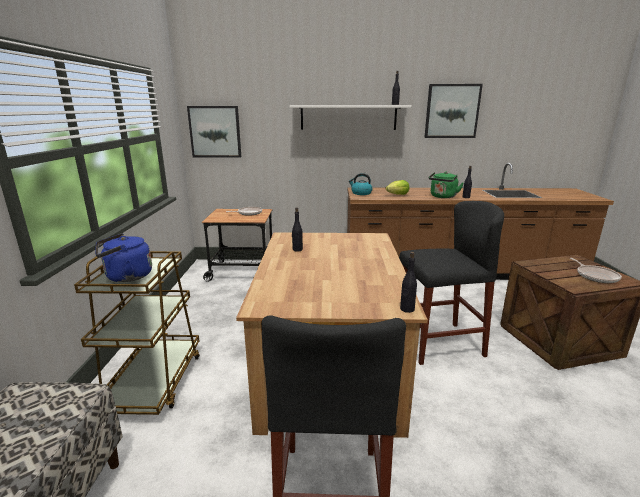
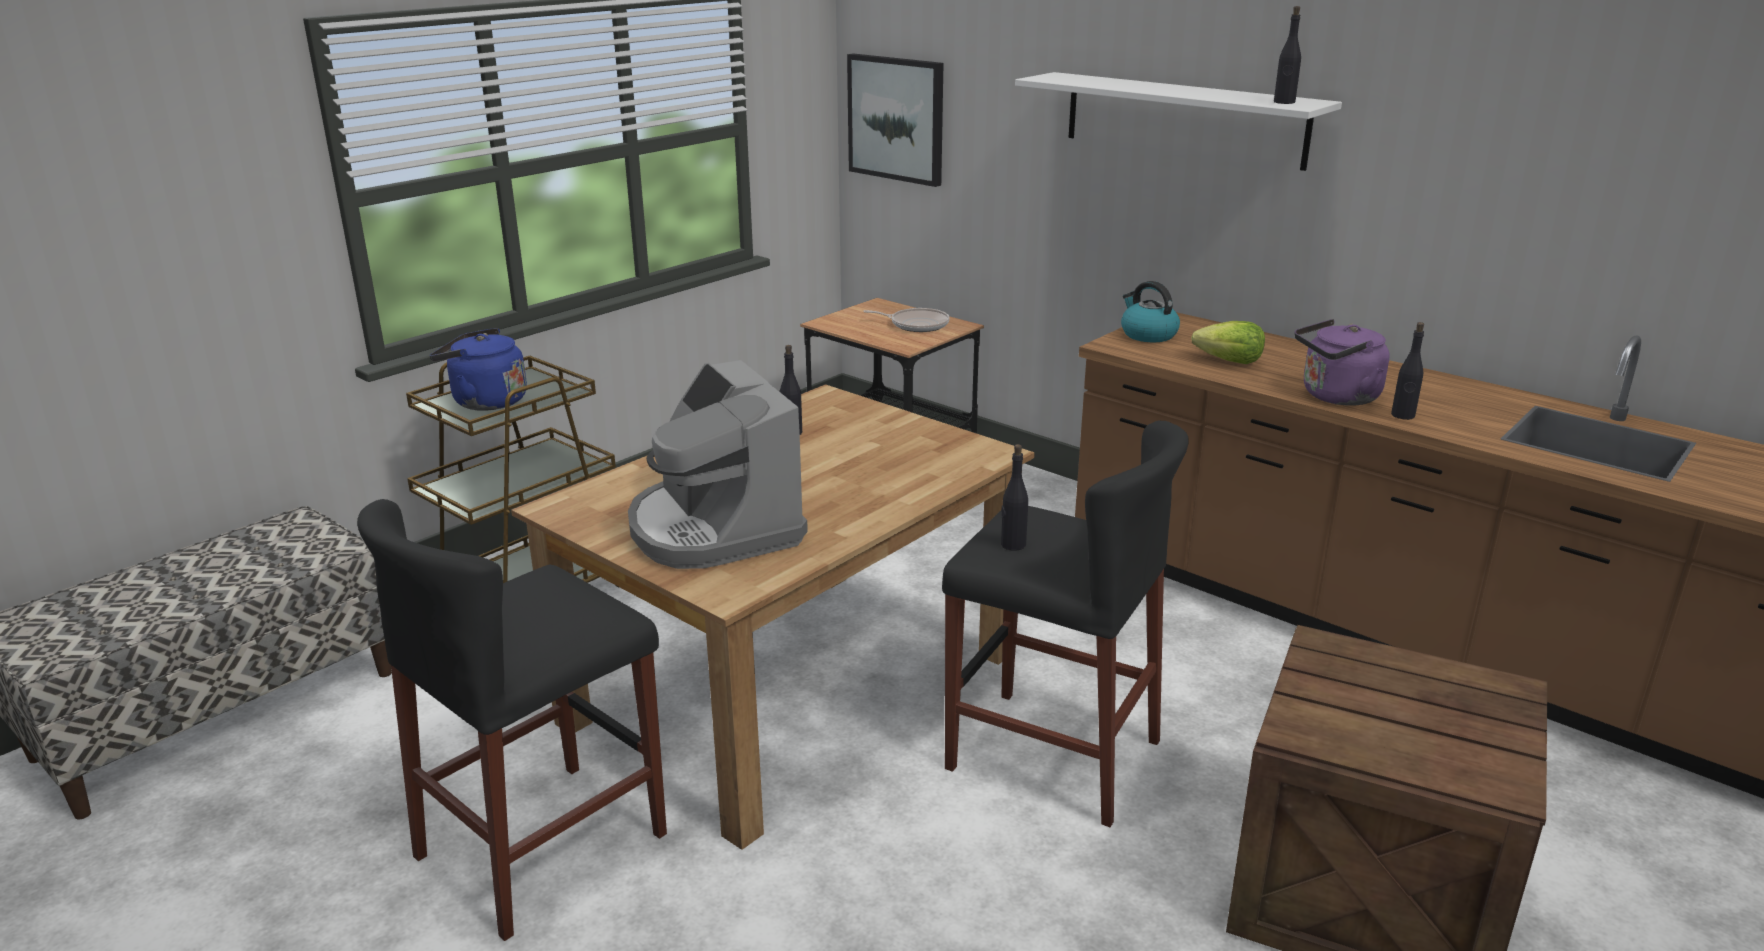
camera: 40 degrees right, 5 degrees up
black bottle [400,252,417,313] -> black bottle moved to [1001,444,1028,551]
picture [424,84,483,138] -> none
green kettle [429,171,464,198] -> purple kettle [1295,319,1390,406]
frying pan [570,258,622,283] -> none
none -> coffee machine [628,360,808,569]

